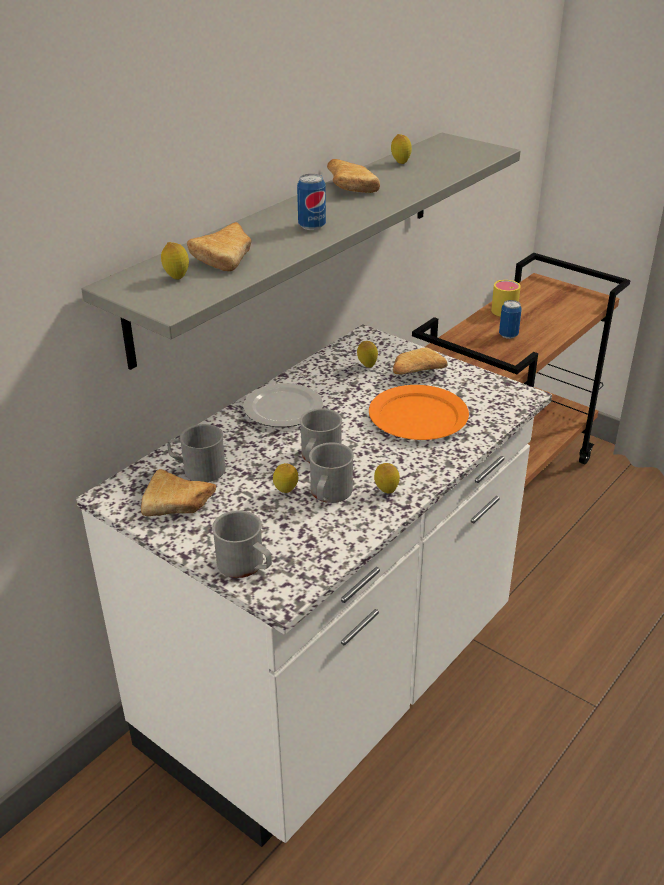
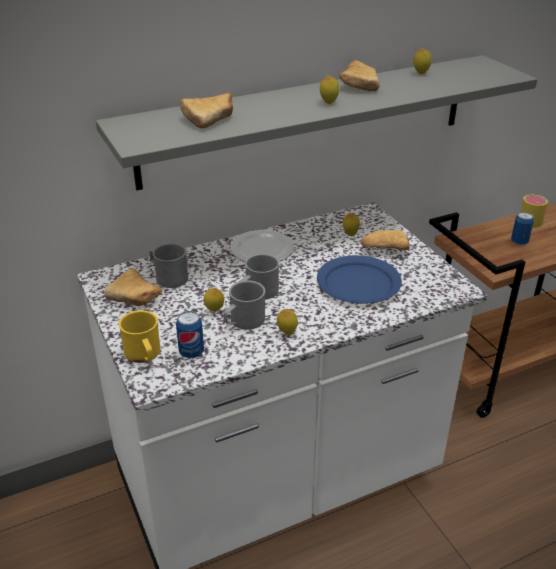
camera: 25 degrees right, 0 degrees up
lemon [161,242,189,279] -> lemon moved to [320,76,339,104]
grey mug [212,510,272,578] -> yellow mug [119,310,161,363]
can [297,174,326,230] -> can moved to [176,311,204,358]
orange plate [369,385,469,440] -> blue plate [317,255,402,304]

